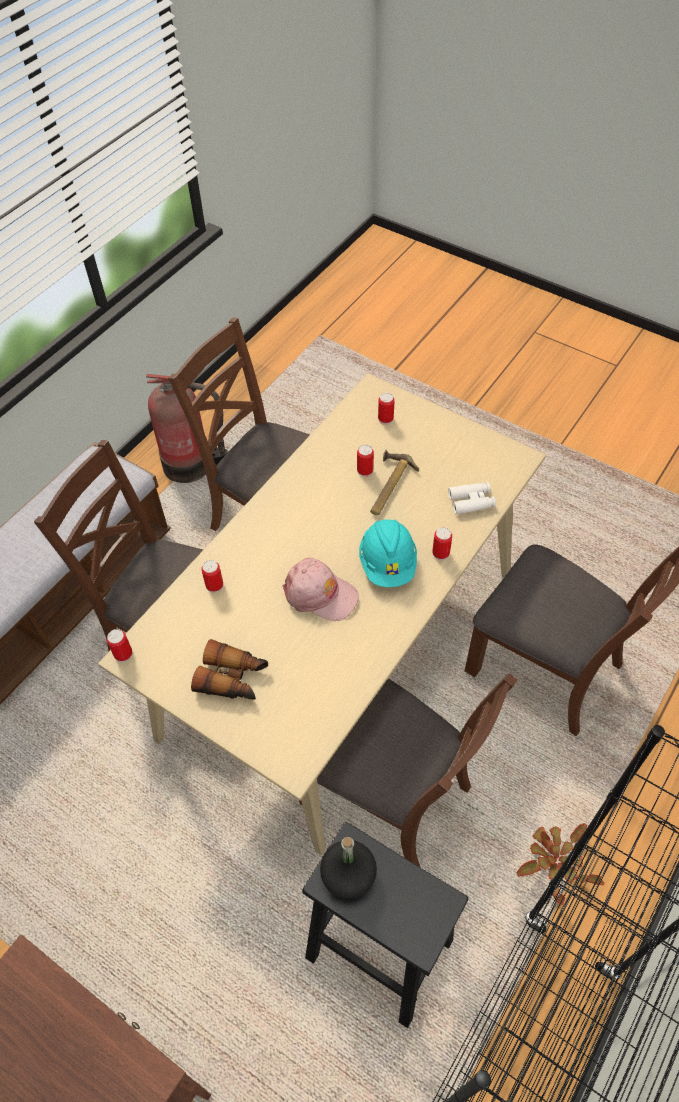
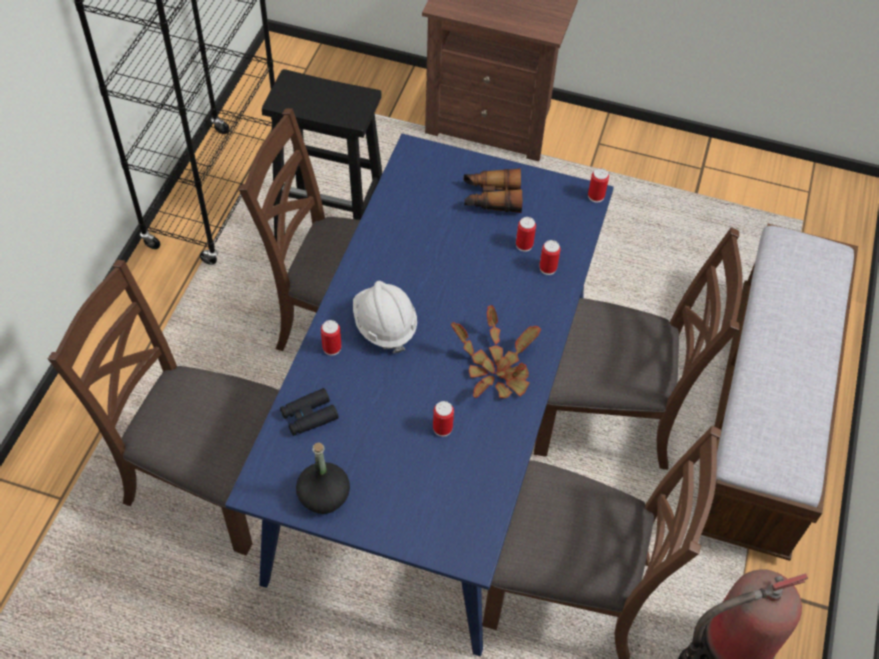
camera: 160 degrees right, 0 degrees up
beige dining table [98,373,546,855] -> blue dining table [225,134,614,656]
pink cap [283,558,359,621] -> none
black bottle [320,837,377,899] -> black bottle moved to [296,442,350,514]
turquoise hard hat [359,519,417,587] -> white hard hat [353,281,417,354]
hammer [370,450,419,515] -> none
can [378,393,395,425] -> can moved to [516,217,536,252]
white binoculars [448,482,496,514] -> black binoculars [280,388,339,436]
potted plant [517,823,605,905] -> potted plant moved to [451,305,541,398]

